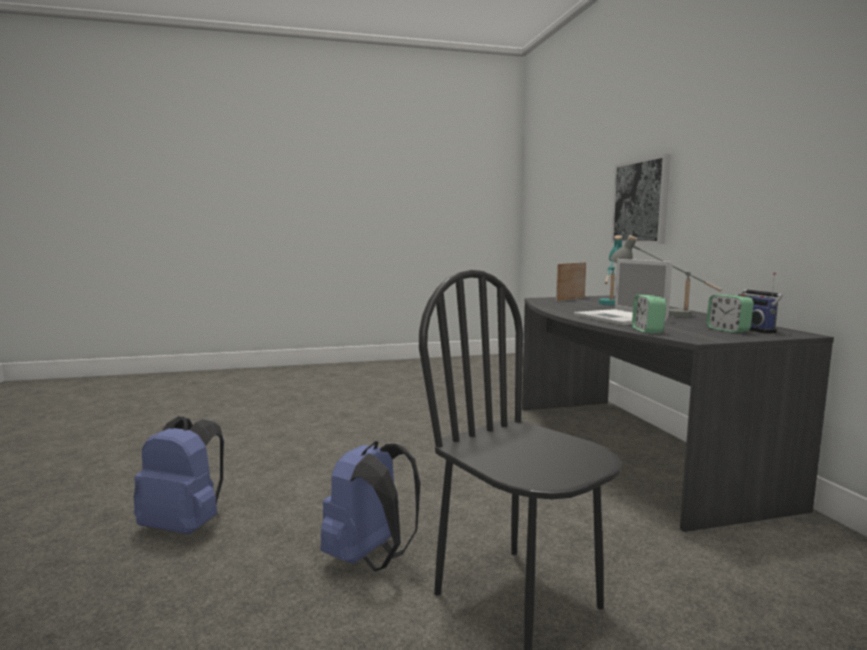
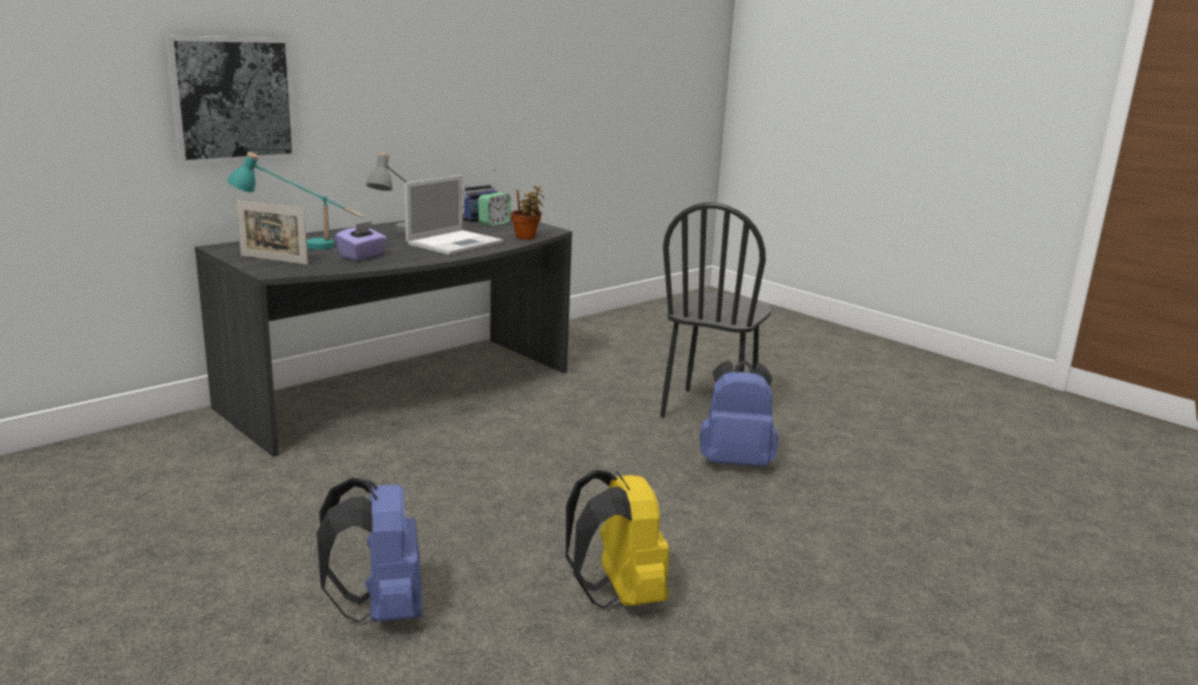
camera: 120 degrees left, 10 degrees up
blue backpack [134,416,224,535] -> blue backpack moved to [316,478,422,623]
alarm clock [632,295,666,333] -> potted plant [510,186,544,240]
none -> purple tissue box [335,221,387,261]
none -> yellow backpack [566,470,670,609]

